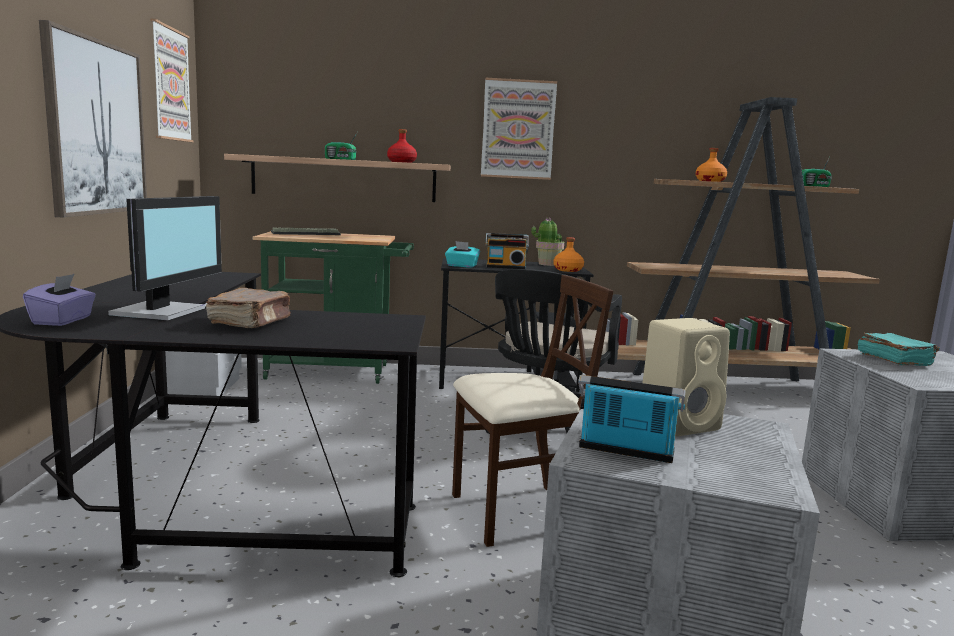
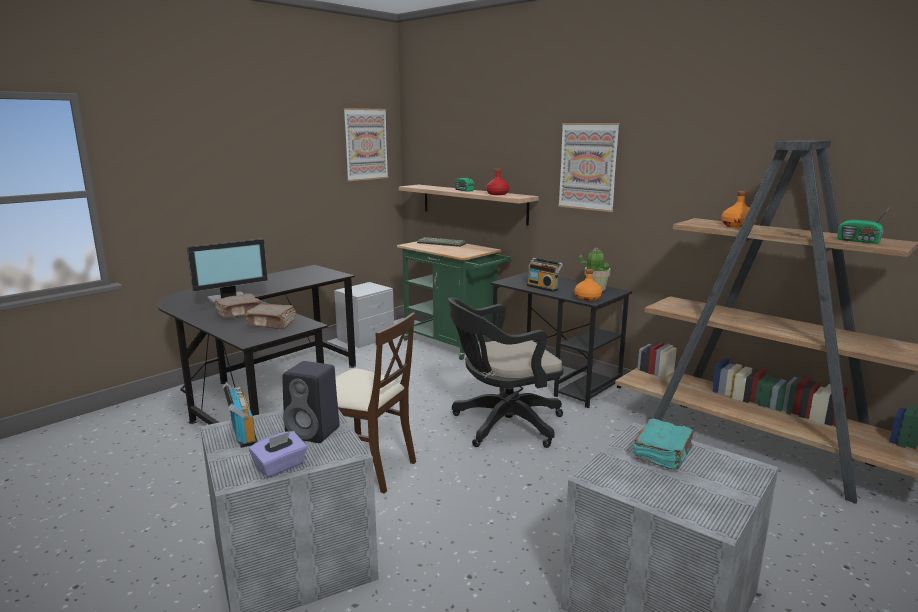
camera: 45 degrees right, 5 degrees up
purple tissue box [23,274,96,326] -> purple tissue box moved to [249,431,307,478]
picture [39,20,147,218] -> none
turquoise tissue box [445,241,480,268] -> none
beige speaker [642,318,730,436] -> black speaker [282,361,340,443]
none -> brown book [244,304,296,329]

